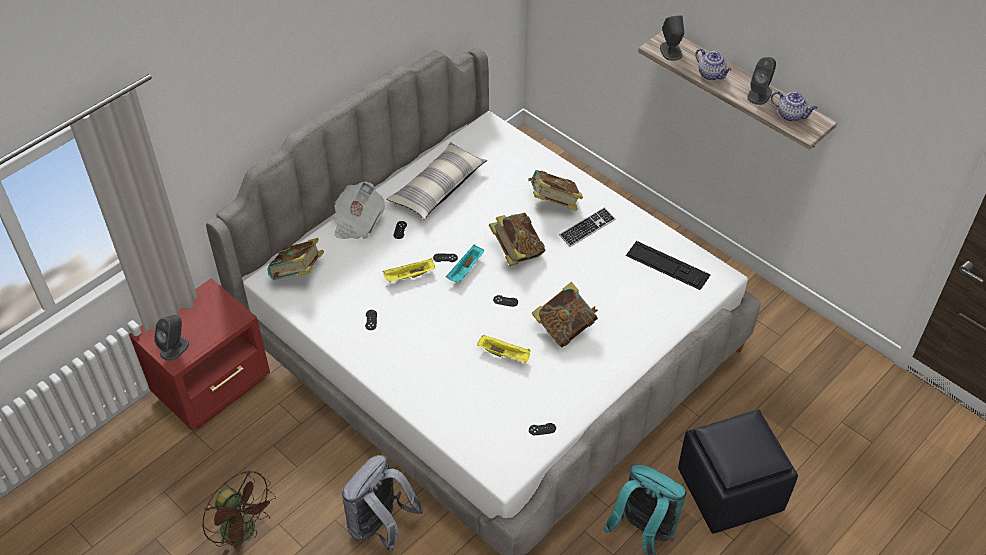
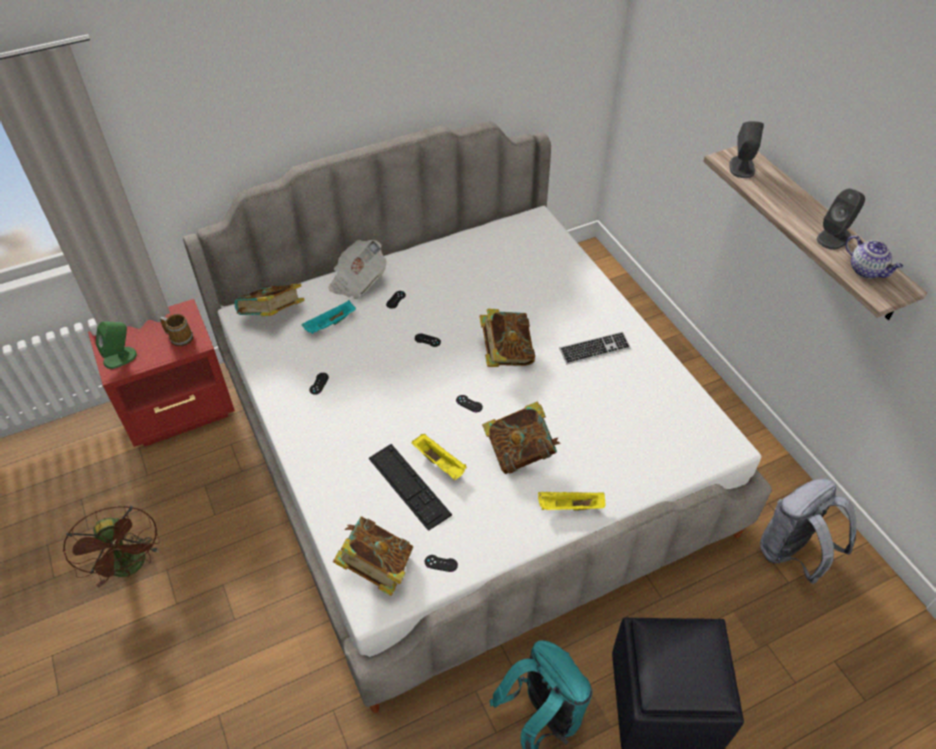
camera: 20 degrees right, 0 degrees up
grey speaker [154,315,189,361] -> green speaker [96,321,137,369]
grey backpack [342,455,424,552] -> grey backpack moved to [760,479,857,584]
yellow tray [383,258,435,283] -> yellow tray moved to [538,492,606,511]
pillow [386,142,487,220] -> none
turquoise tray [446,244,484,283] -> turquoise tray moved to [302,300,356,334]
book [528,170,583,211] -> book moved to [333,516,413,596]
keyboard [626,241,711,290] -> keyboard moved to [369,444,452,531]
teapot [695,49,731,80] -> none
none -> mug [160,314,193,347]

